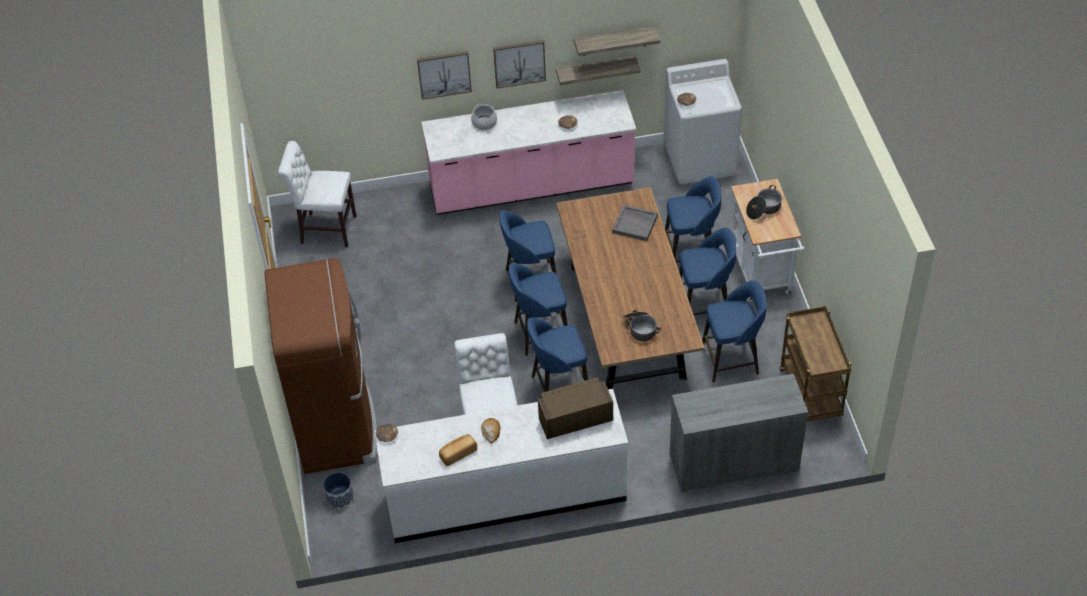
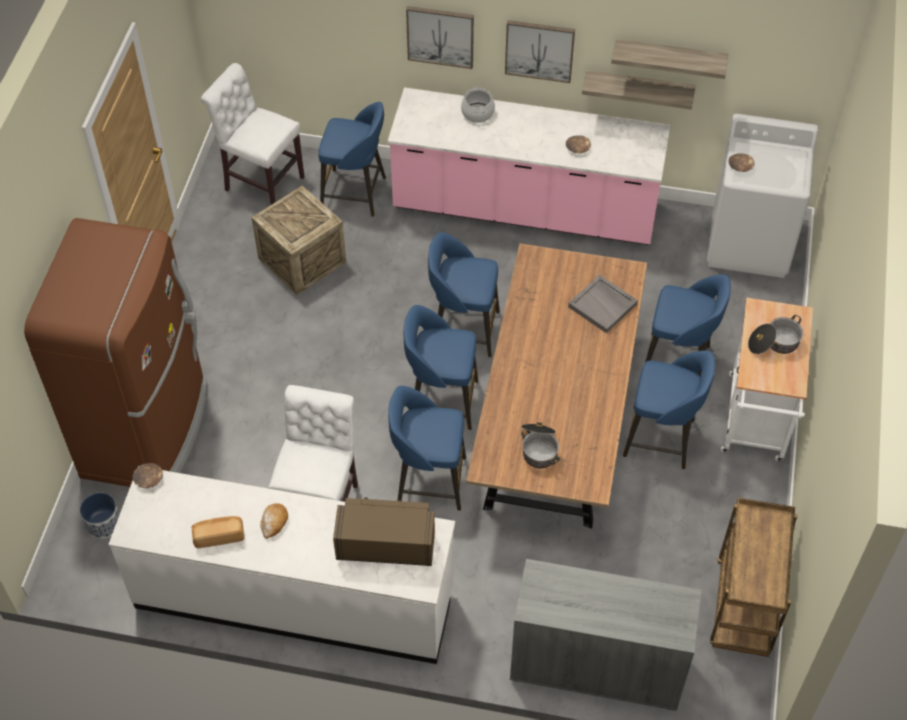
camera: 20 degrees right, 5 degrees up
blue stool [702,280,766,383] -> blue stool moved to [318,102,386,217]
none -> crate [252,186,346,295]

